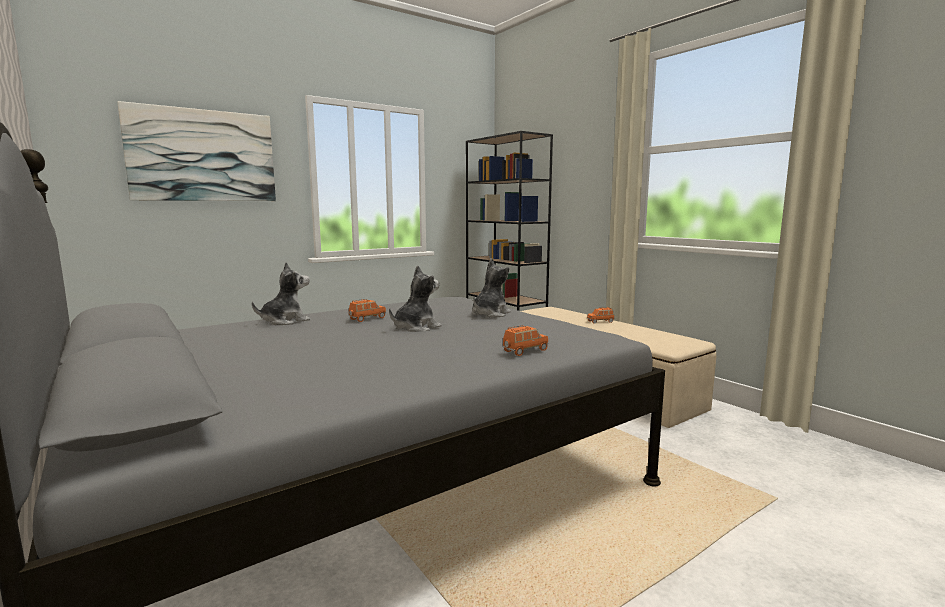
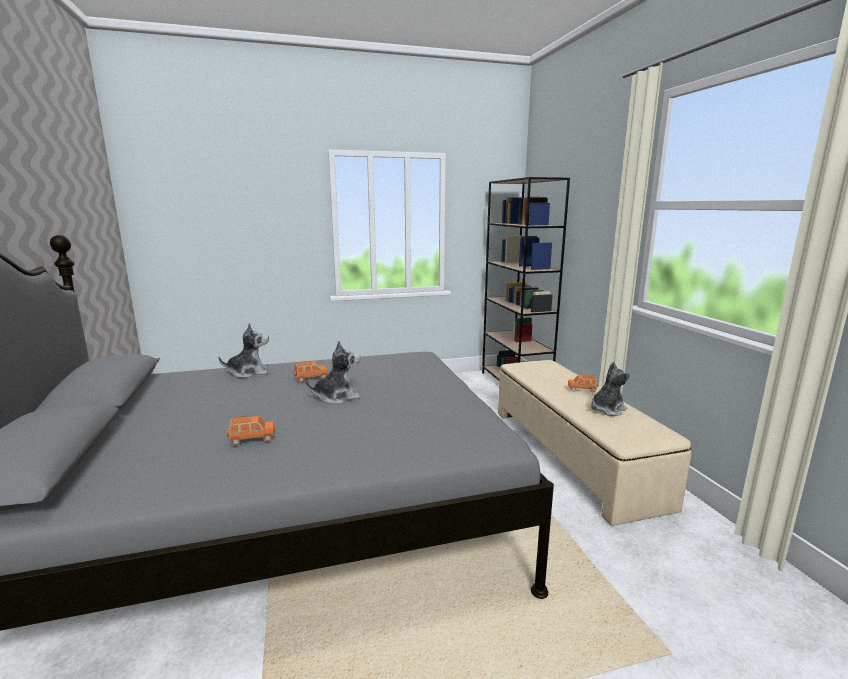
camera: 20 degrees right, 5 degrees up
picture [118,101,276,201] -> none
plush toy [472,258,511,318] -> plush toy moved to [591,362,630,416]
orange toy car [503,325,548,356] -> orange toy car moved to [227,415,275,446]

